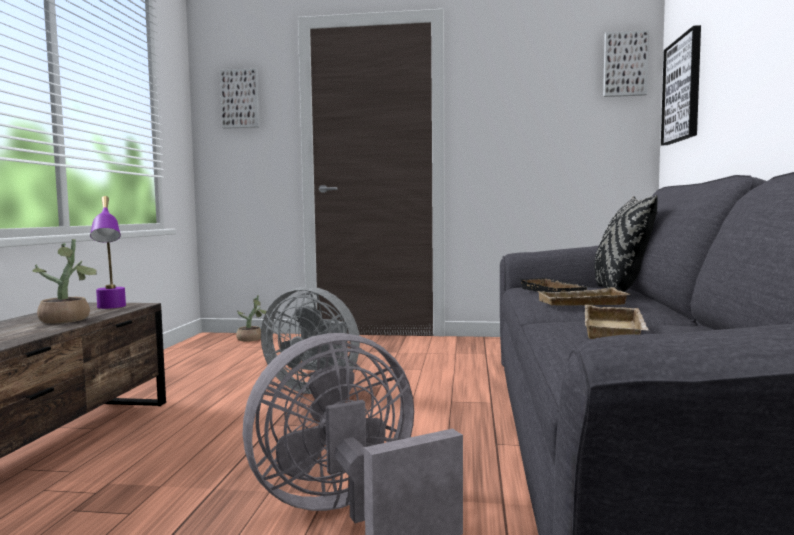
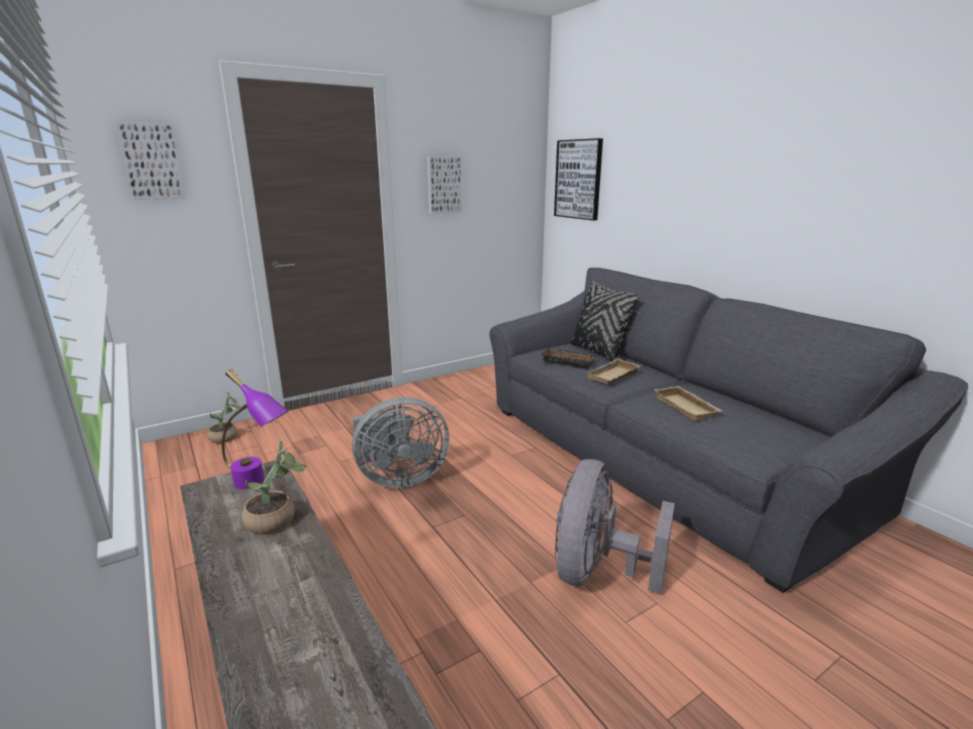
camera: 40 degrees left, 15 degrees up
picture [603,30,649,97] -> picture moved to [427,156,462,214]

